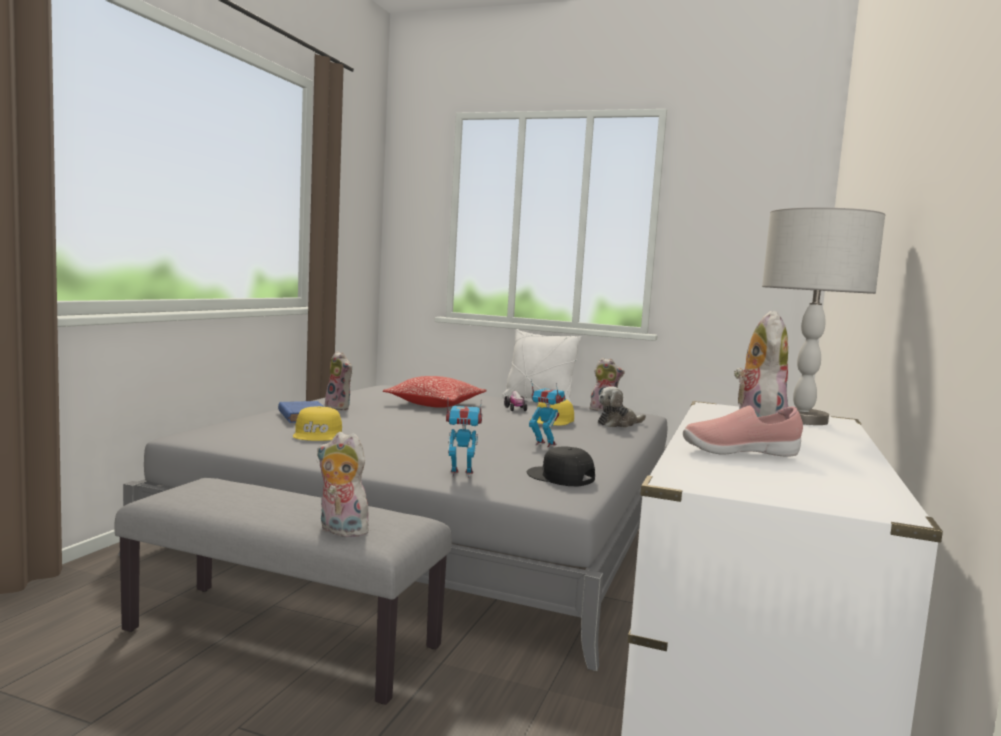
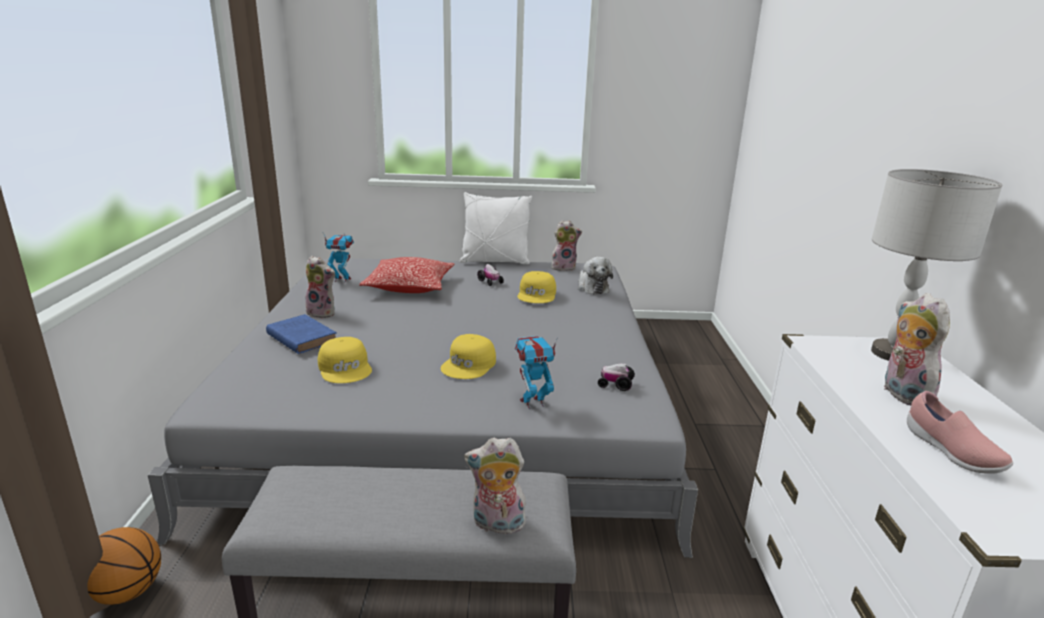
camera: 20 degrees left, 15 degrees up
black cap [527,446,595,487] -> toy car [598,364,635,391]
toy robot [529,379,566,447] -> toy robot moved to [323,233,354,283]
plush toy [598,386,646,428] -> plush toy turned 60 degrees counterclockwise [578,257,613,295]
pink shoe [683,406,803,457] -> pink shoe turned 90 degrees counterclockwise [907,391,1013,474]
none -> basketball [87,527,161,605]
none -> yellow cap [441,334,496,379]

